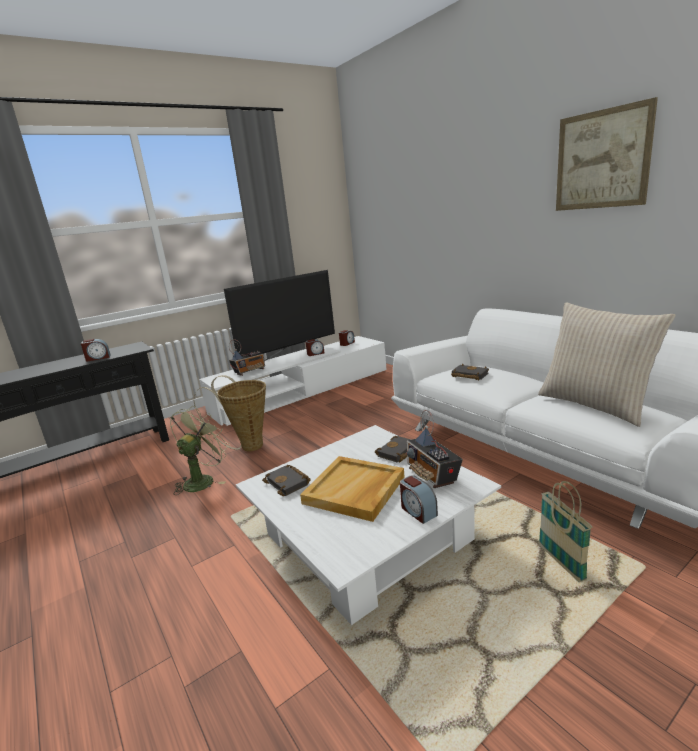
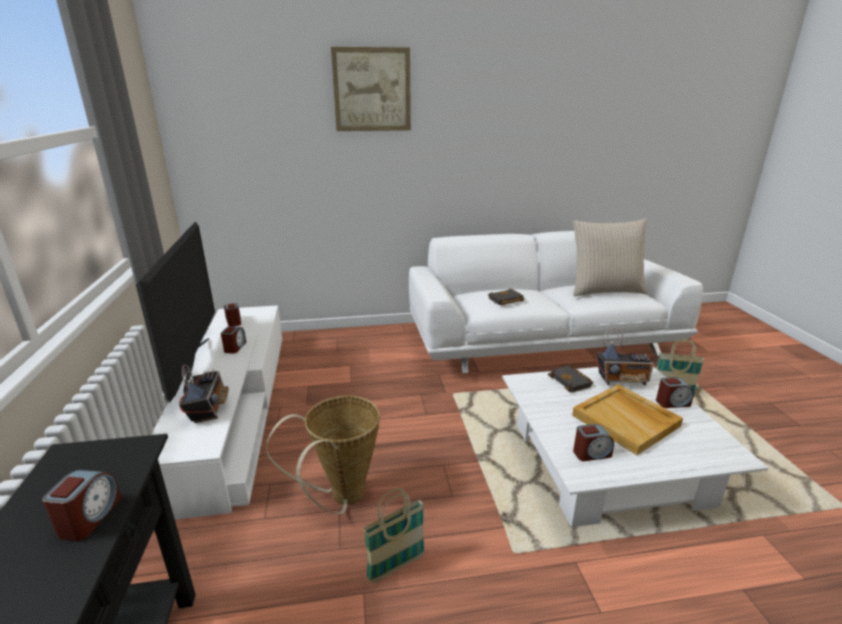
camera: 65 degrees left, 5 degrees up
green fan [170,406,230,495] -> basket [363,488,425,583]
black book [262,465,311,496] -> alarm clock [573,424,614,461]
picture [556,97,658,211] -> picture moved to [331,47,411,131]

